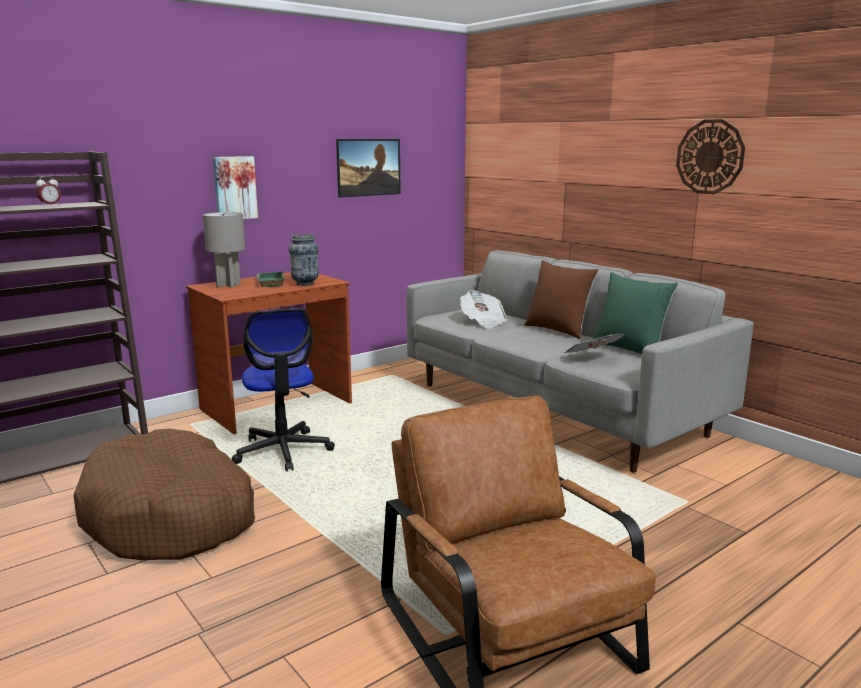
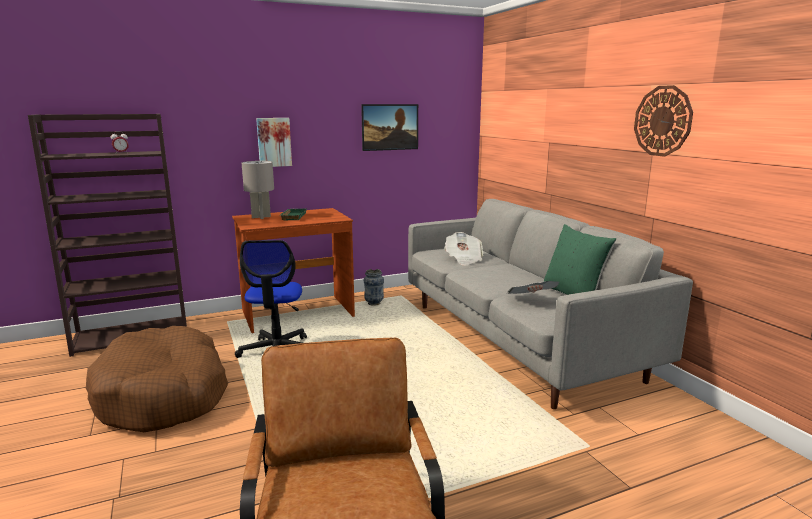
camera: 15 degrees right, 0 degrees up
vase [289,234,319,286] -> vase moved to [364,269,384,306]
brown pillow [525,260,599,339] -> none

